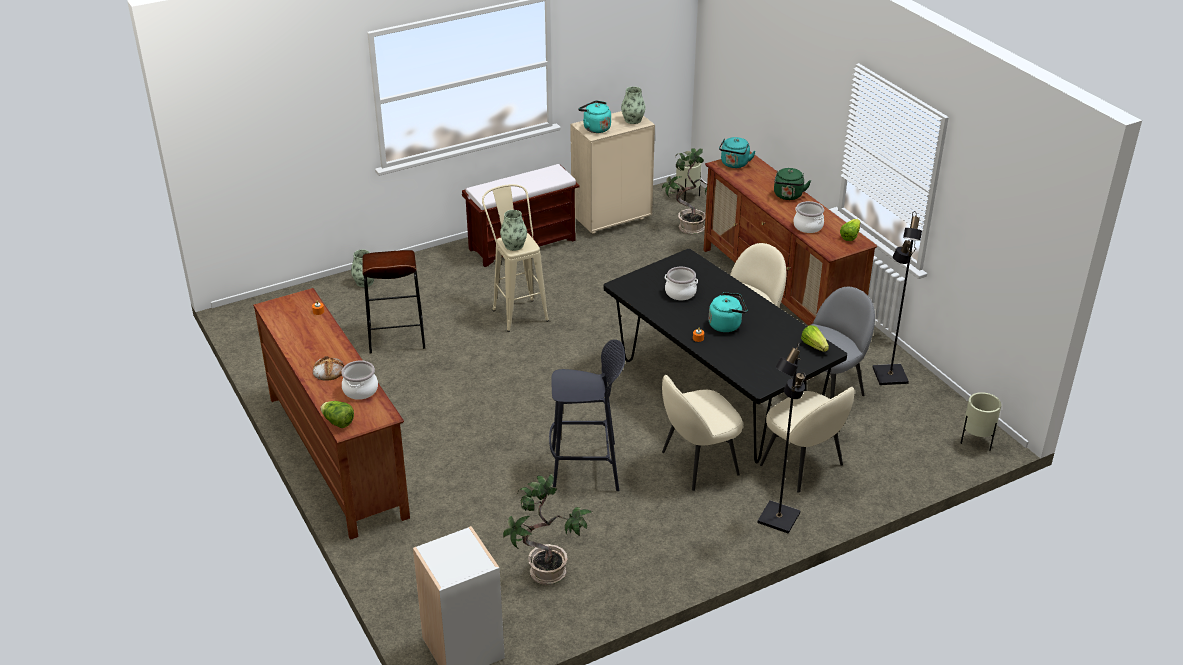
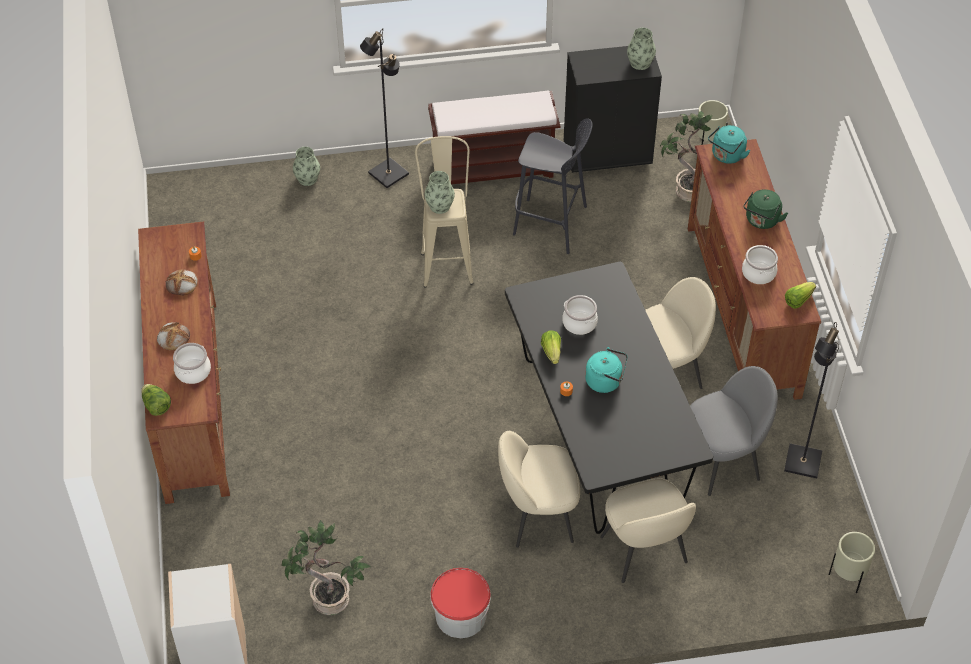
camera: 20 degrees right, 15 degrees up
brown stool [363,250,425,353] -> none
grey stool [549,339,625,491] -> grey stool moved to [513,118,593,254]
beige cabinet [570,111,655,233] -> black cabinet [563,46,662,173]
turquoise kettle [578,101,611,133] -> none
black floor lamp [757,343,806,534] -> black floor lamp moved to [360,28,409,188]
lettuce [801,325,829,352] -> lettuce moved to [541,331,561,364]
none -> bread [166,270,198,295]
none -> bucket [430,568,491,638]

